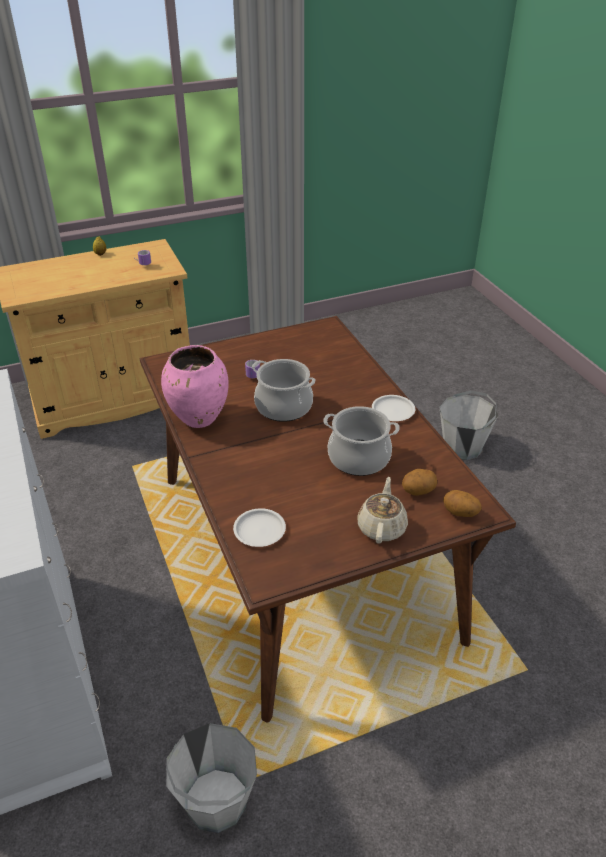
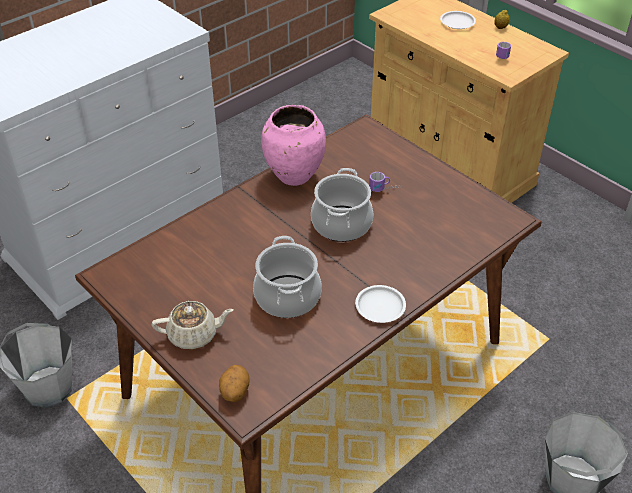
camera: 70 degrees right, 5 degrees up
white plate [233,508,286,547] -> white plate moved to [440,11,476,29]
potato [402,469,437,496] -> none

